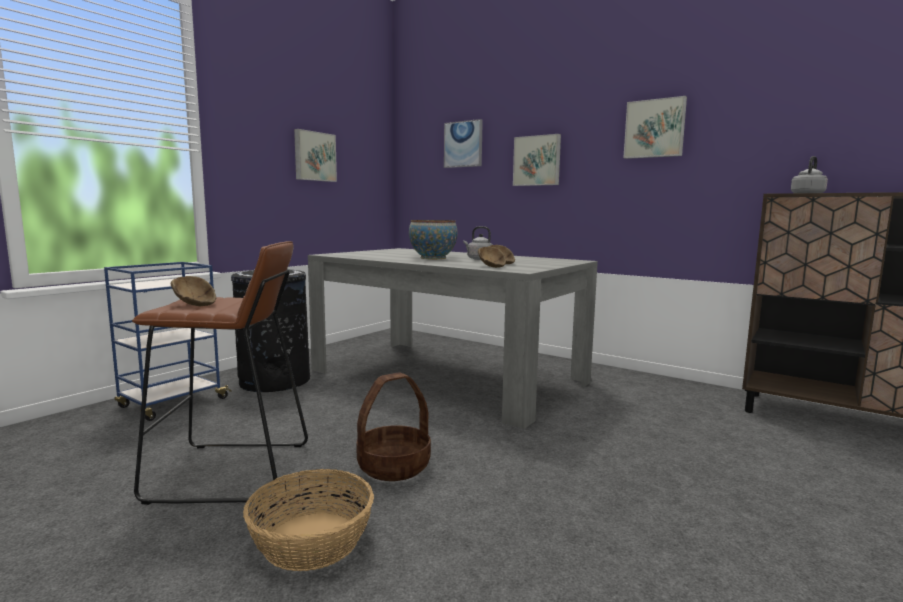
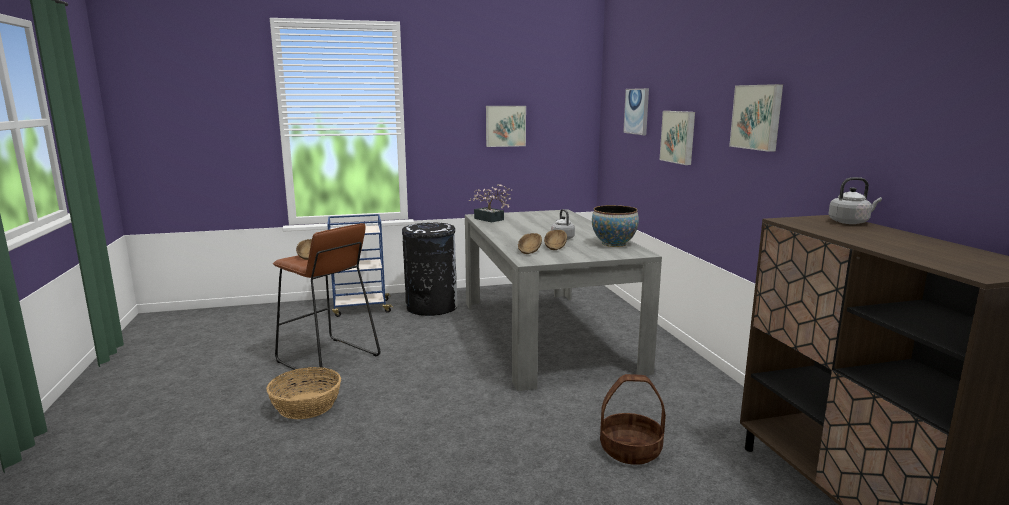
camera: 40 degrees right, 5 degrees up
basket [356,373,431,481] -> basket moved to [600,374,666,465]
bowl [409,220,458,259] -> bowl moved to [592,205,639,247]
none -> potted plant [469,184,513,222]

